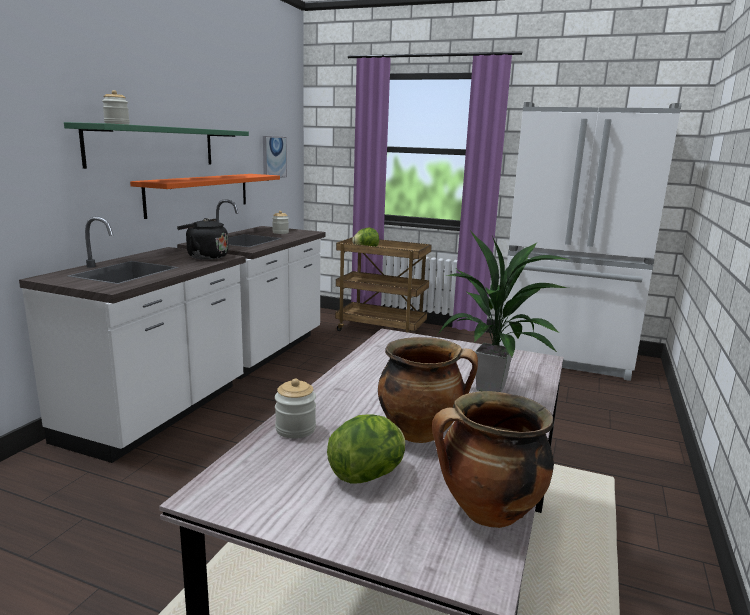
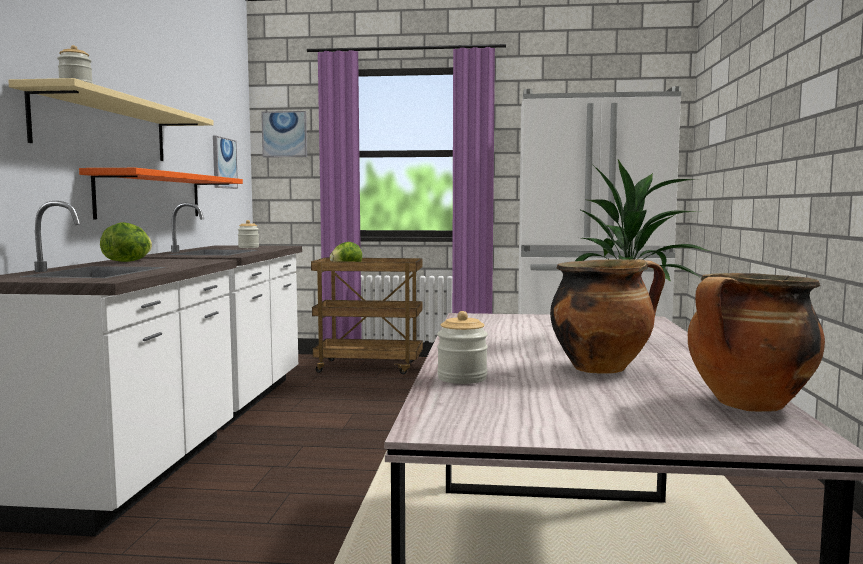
camera: 15 degrees left, 10 degrees down
green shelf [64,122,249,169] -> beige shelf [8,78,214,161]
black kettle [177,218,228,260] -> none
lettuce [327,414,405,484] -> lettuce moved to [100,222,152,262]
none -> picture [261,111,307,157]

